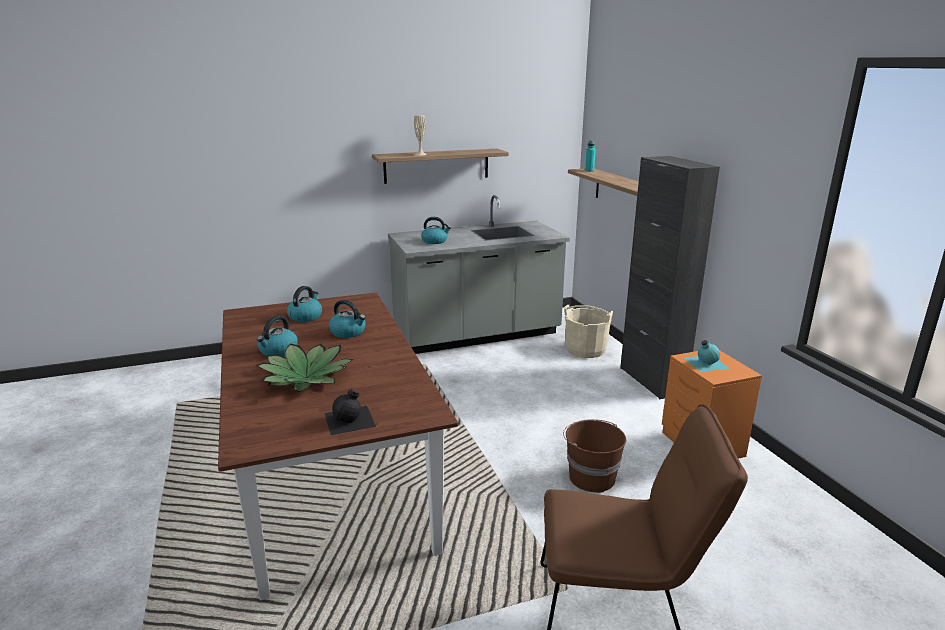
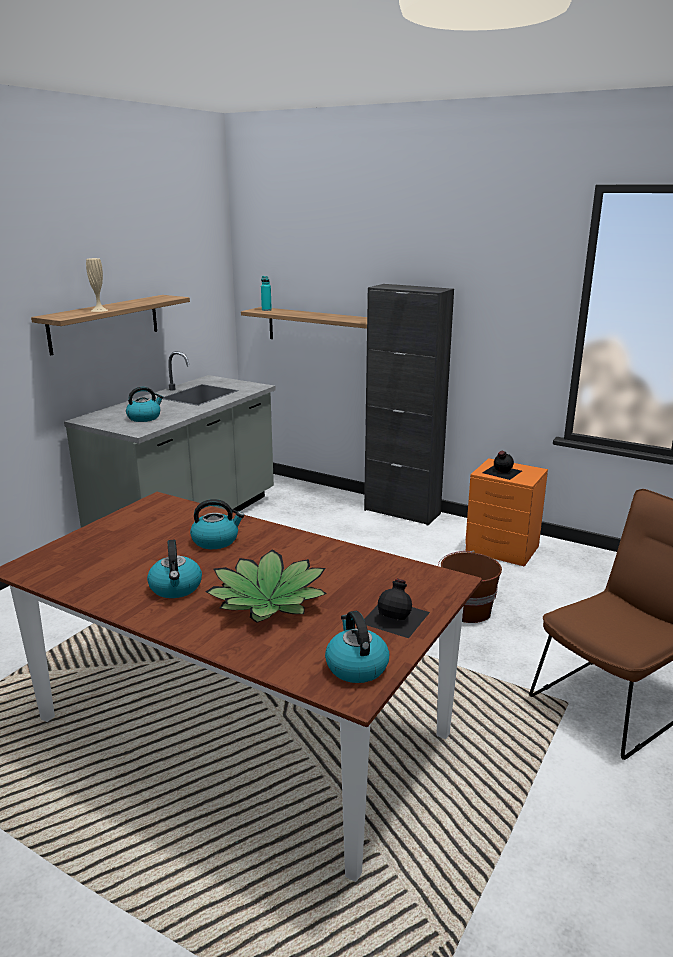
camera: 40 degrees left, 0 degrees up
kettle [287,286,322,322] -> kettle moved to [325,611,389,683]
beige bucket [564,305,613,358] -> none
turquoise bottle [684,340,730,372] -> black bottle [482,451,522,480]

